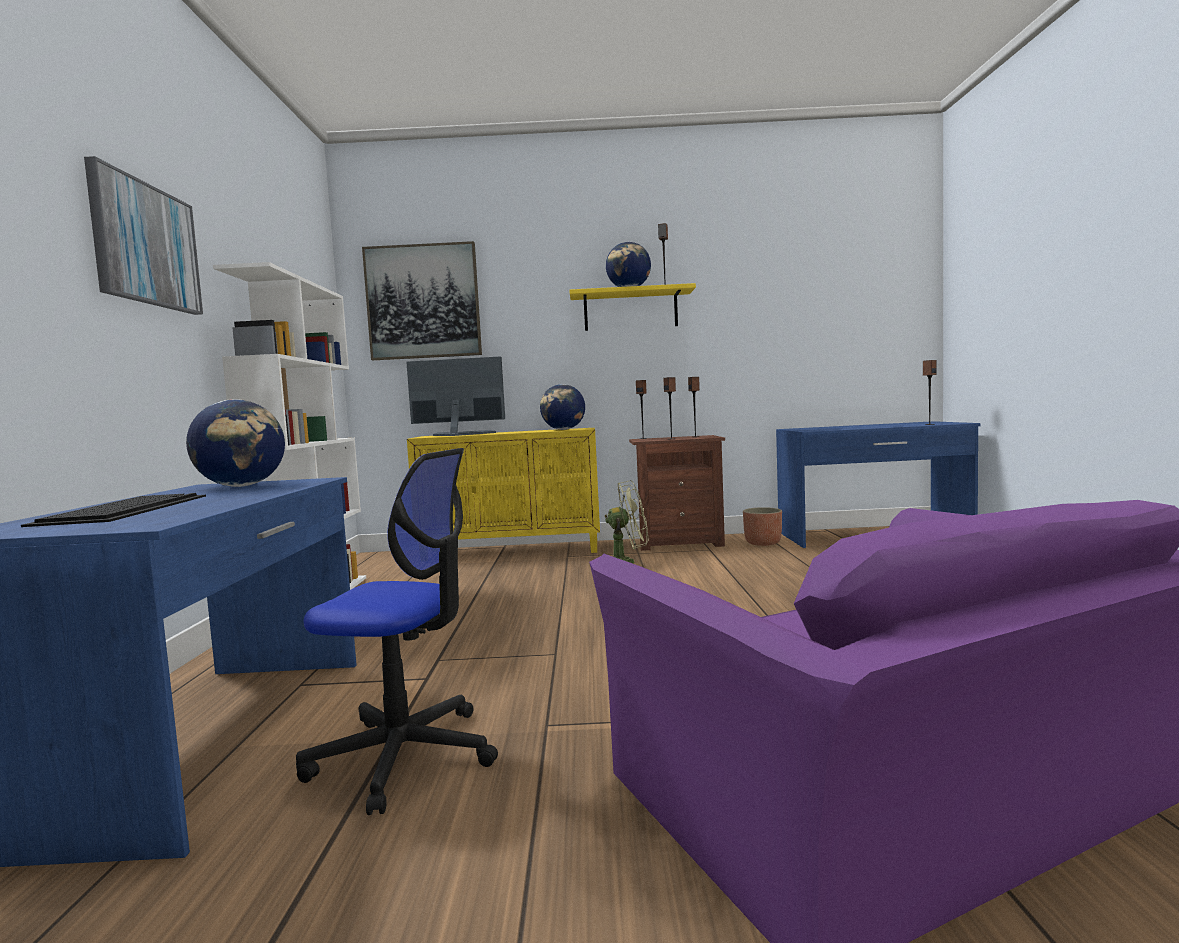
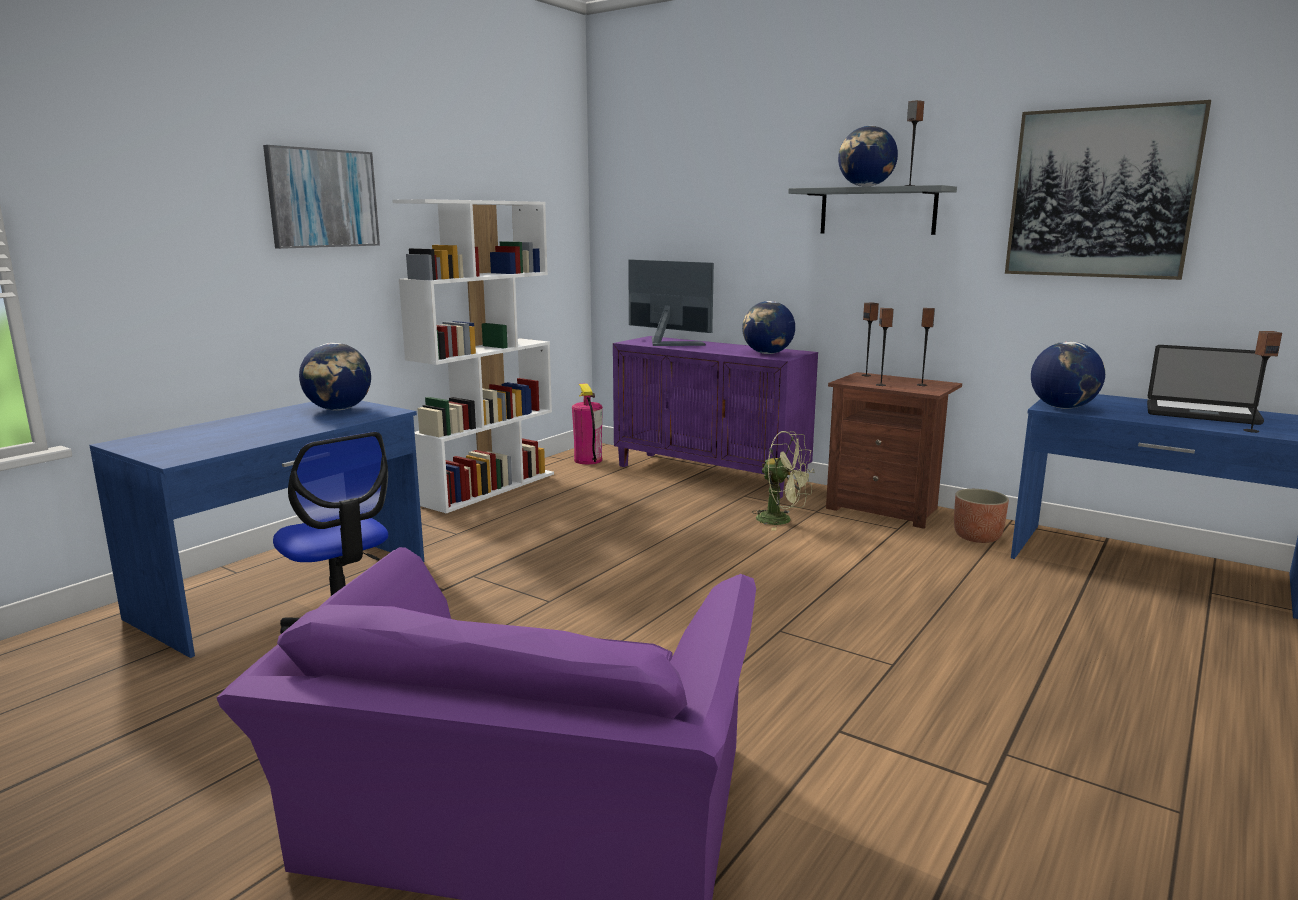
camera: 35 degrees right, 10 degrees up
keyboard [21,493,206,527] -> none
picture [362,241,482,360] -> picture moved to [1005,100,1211,280]
yellow cabinet [407,428,600,553] -> purple cabinet [613,336,818,499]
yellow shelf [569,283,696,331] -> grey shelf [788,185,957,235]
none -> fire extinguisher [572,383,603,464]
none -> globe [1031,341,1105,409]
none -> laptop [1147,345,1264,425]

